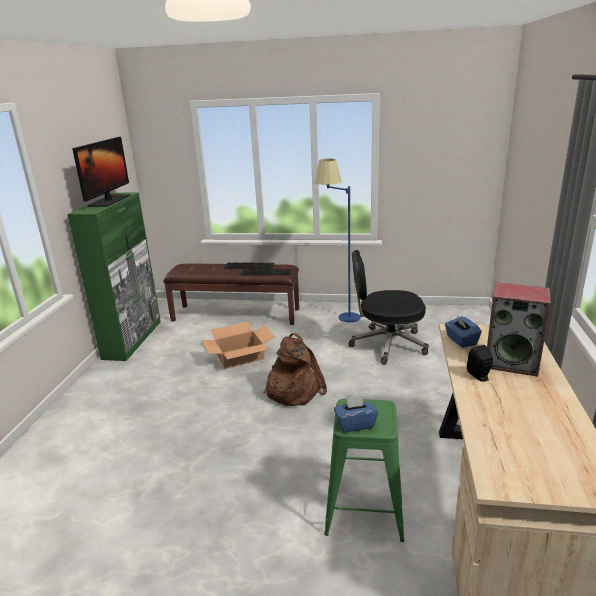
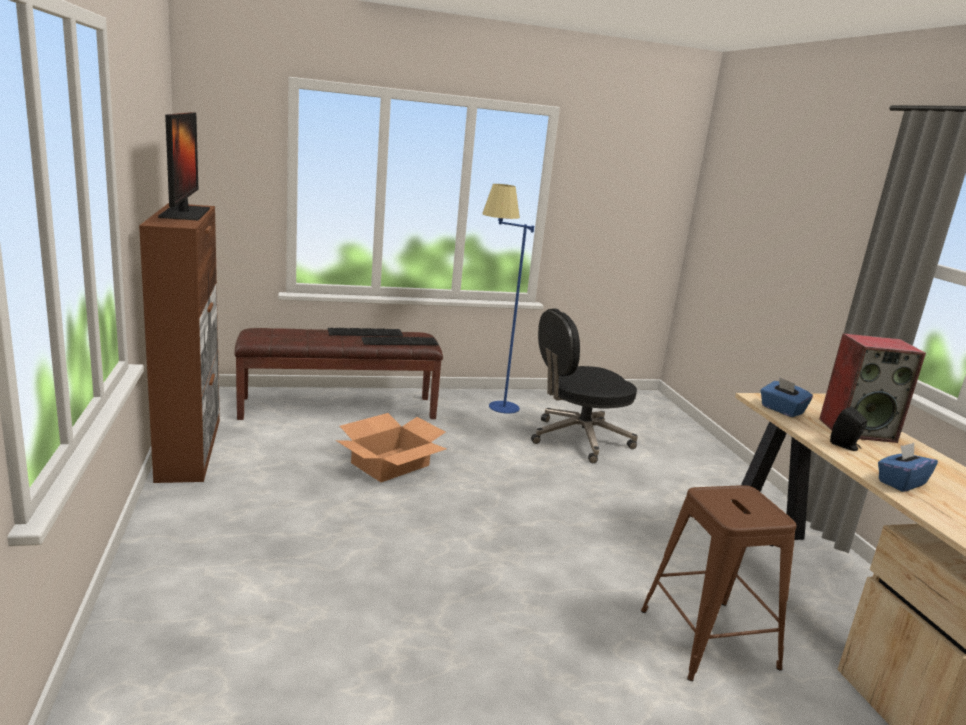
camera: 25 degrees left, 5 degrees down
green cabinet [67,192,161,361] -> brown cabinet [139,203,220,483]
brown backpack [263,333,327,406] -> none
green stool [324,399,404,542] -> brown stool [641,485,796,681]
blue tissue box [334,396,378,432] -> blue tissue box moved to [878,443,938,492]

